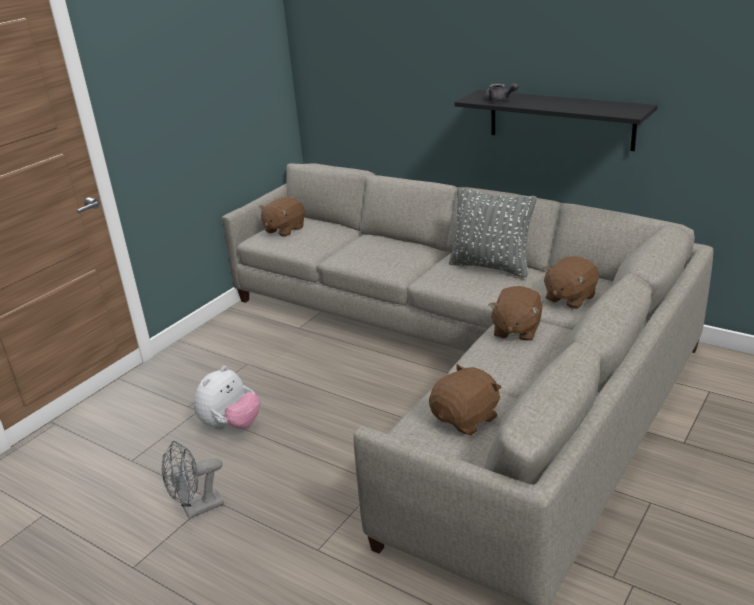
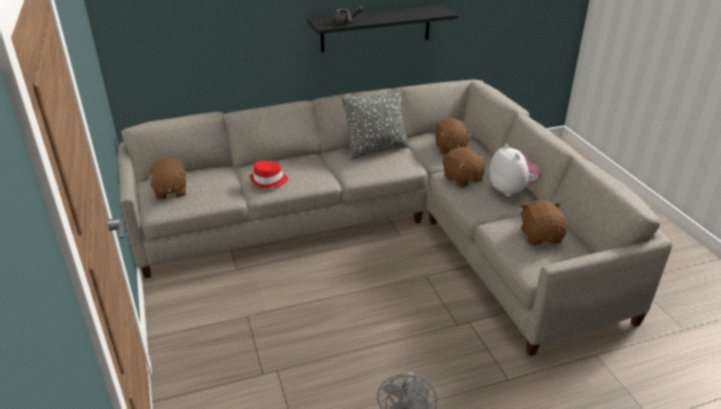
camera: 55 degrees left, 5 degrees up
plush toy [194,366,261,430] -> plush toy moved to [489,144,541,197]
none -> red hat [250,161,288,188]

